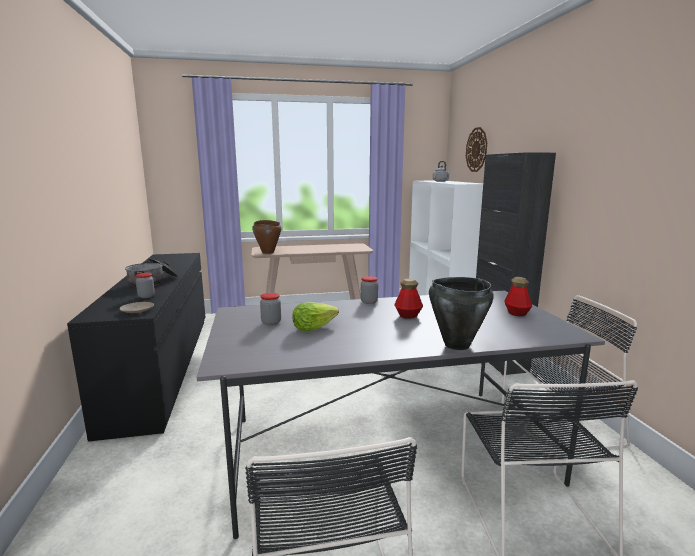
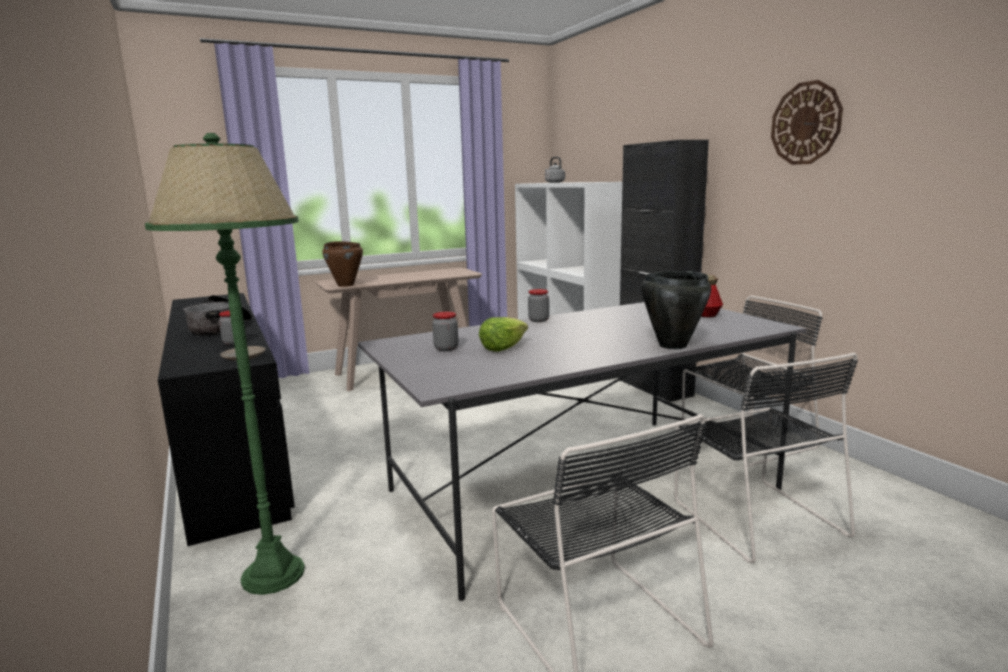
camera: 15 degrees left, 0 degrees up
bottle [394,279,423,319] -> none
wall clock [466,127,487,172] -> wall clock moved to [771,80,843,165]
none -> green floor lamp [145,133,305,595]

